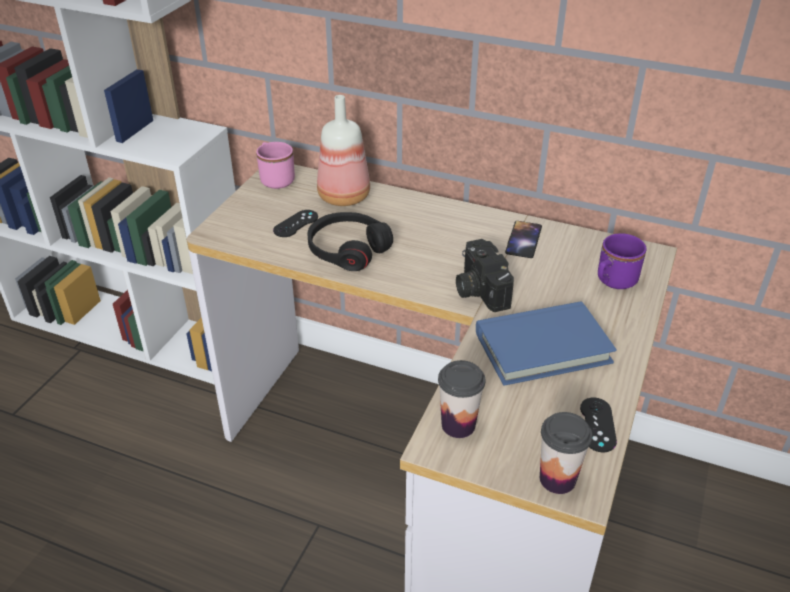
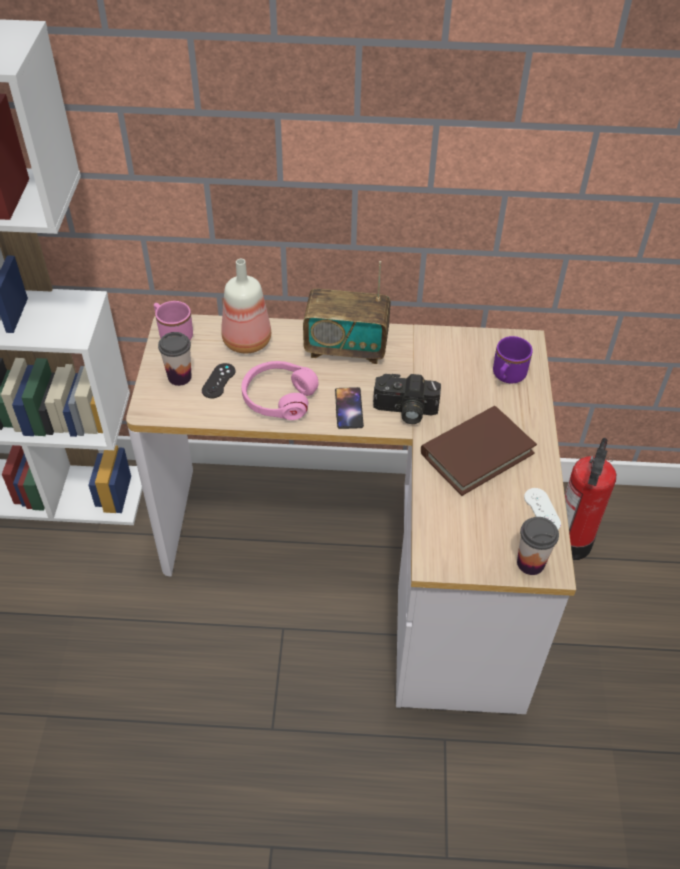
camera: 20 degrees left, 10 degrees up
black headphones [307,212,393,271] -> pink headphones [241,361,318,420]
cup [438,360,485,438] -> cup moved to [158,332,192,386]
camera [456,239,514,312] -> camera turned 45 degrees counterclockwise [373,374,441,424]
blue book [476,301,617,386] -> brown book [421,406,537,496]
phone [505,221,542,258] -> phone moved to [335,387,364,429]
black game controller [580,398,617,452] -> white game controller [524,488,561,530]
none -> radio [303,261,391,364]
none -> fire extinguisher [565,438,616,560]

